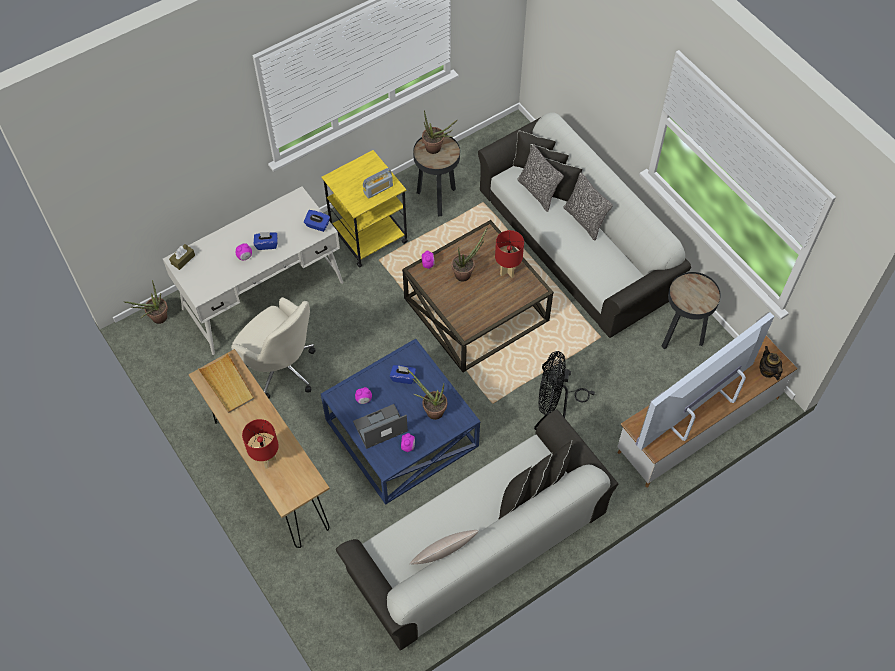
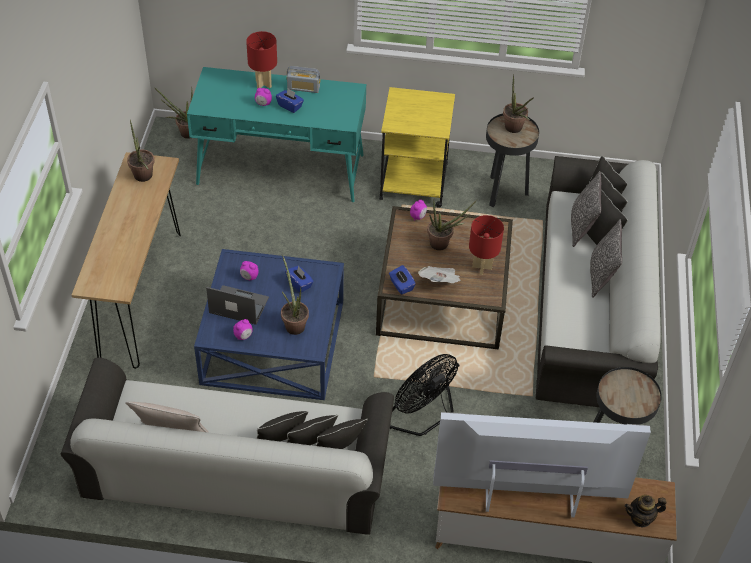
camera: 40 degrees right, 10 degrees down
white desk [163,186,343,355] -> turquoise desk [187,67,366,202]
brown tissue box [169,244,195,270] -> none
beige tray [198,353,254,413] -> potted plant [127,120,155,182]
beige office chair [231,297,316,398] -> none
red table lamp [242,419,279,469] -> red table lamp moved to [246,31,277,89]
blue tissue box [304,210,330,232] -> blue tissue box moved to [389,265,416,295]
radio [363,168,393,198] -> radio moved to [287,66,320,93]
teapot [759,346,783,380] -> teapot turned 120 degrees counterclockwise [625,495,666,528]
none -> newspaper [418,266,461,283]

